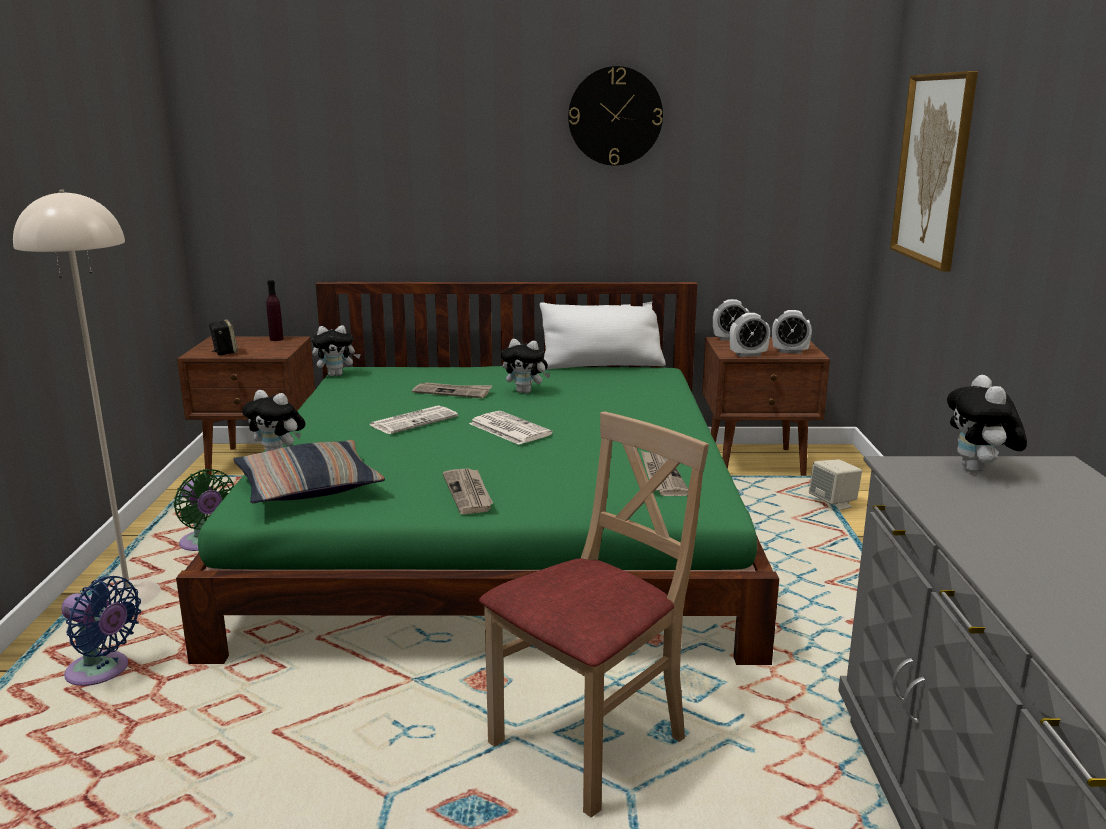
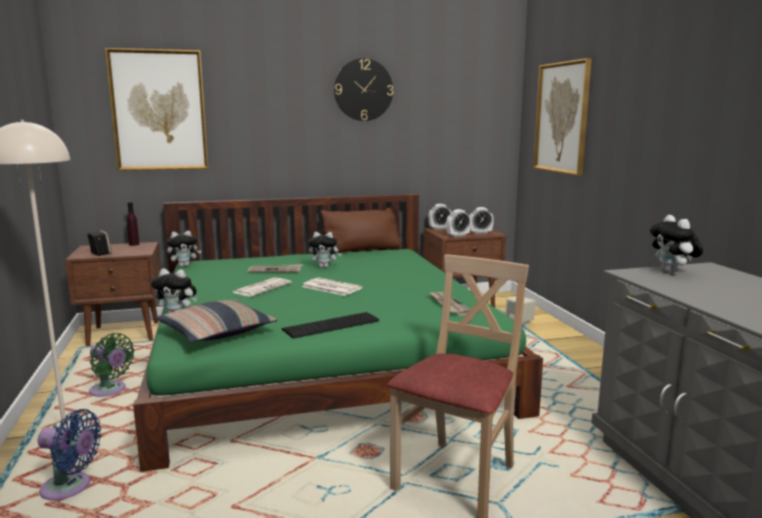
camera: 15 degrees left, 5 degrees down
newspaper [443,468,493,514] -> keyboard [282,312,379,338]
white pillow [540,302,666,370] -> brown pillow [320,207,402,253]
none -> picture [105,48,208,171]

